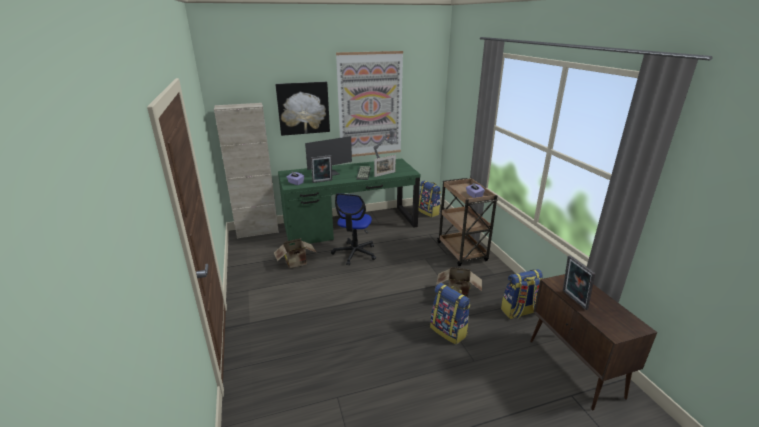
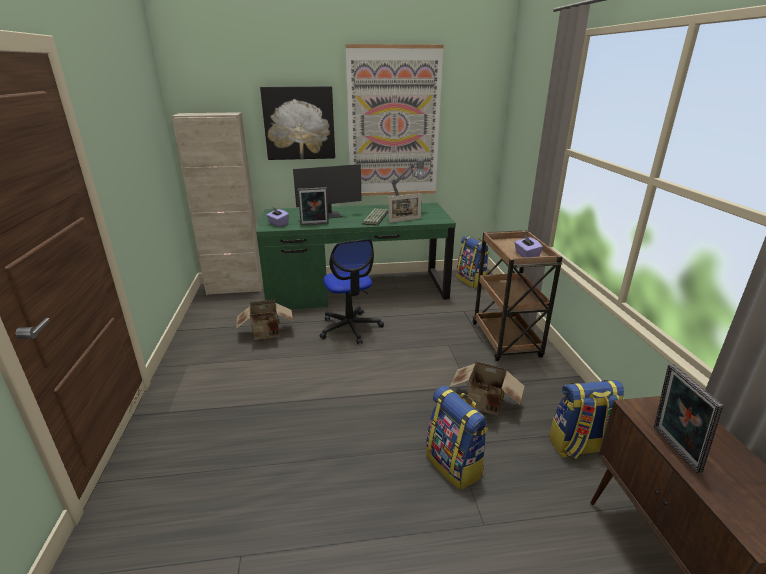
camera: 10 degrees right, 0 degrees up
office chair [331,193,376,266] -> office chair turned 45 degrees counterclockwise [320,239,384,344]

